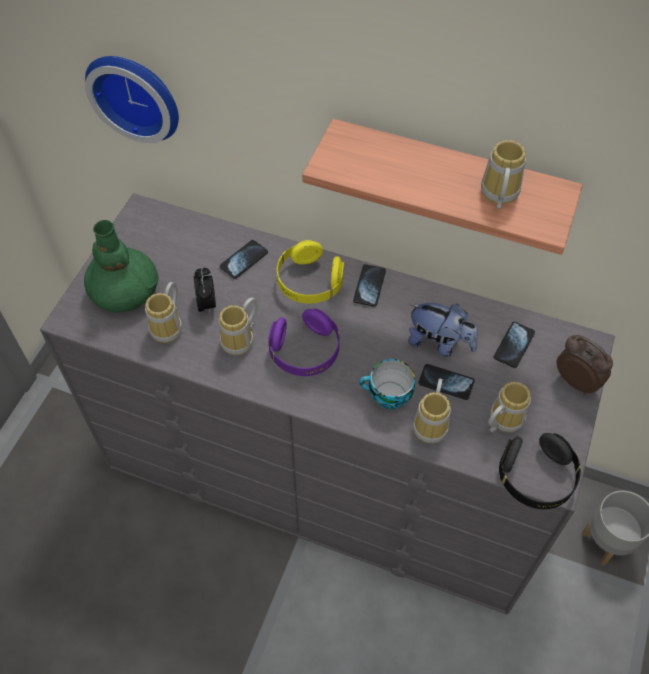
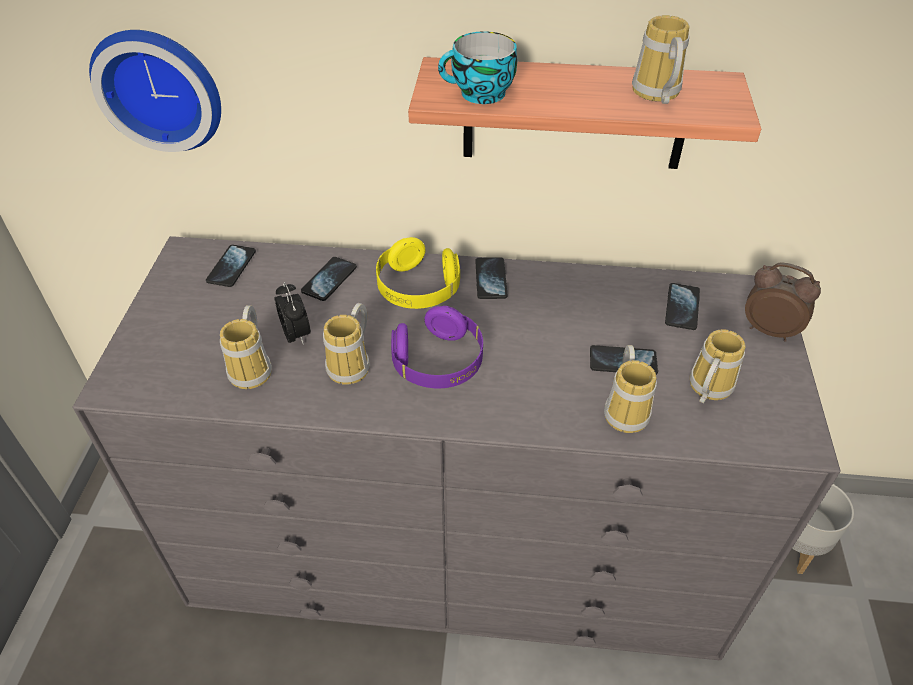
camera: 15 degrees left, 10 degrees down
green vase [84,220,159,313] -> none
cup [359,359,415,409] -> cup moved to [438,31,517,104]
plush toy [408,303,478,357] -> none
black headphones [499,433,581,509] -> none
none -> phone [206,245,256,287]

